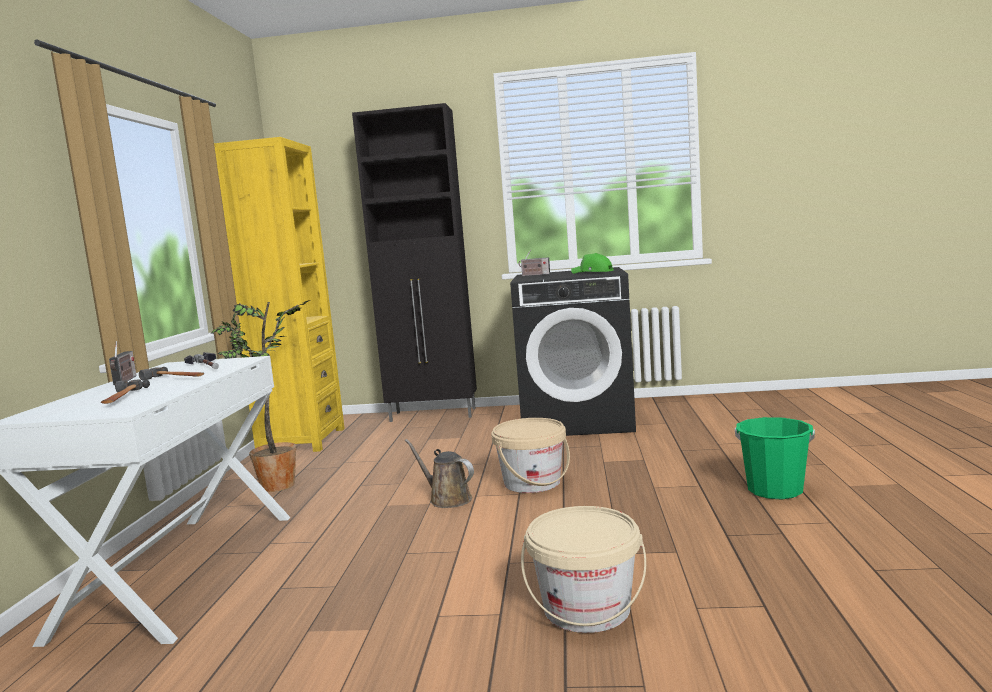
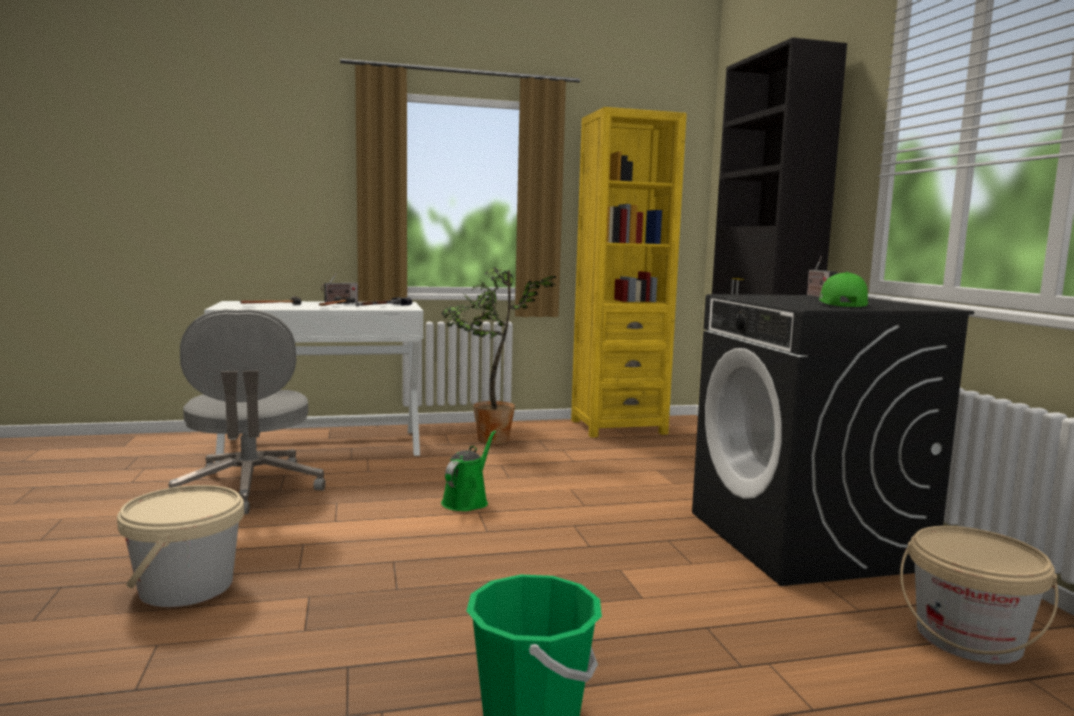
camera: 70 degrees right, 0 degrees up
brown watering can [405,439,474,508] -> green watering can [441,430,496,511]
beige bucket [491,418,570,493] -> beige bucket moved to [900,526,1058,664]
none -> grey office chair [168,309,326,514]

